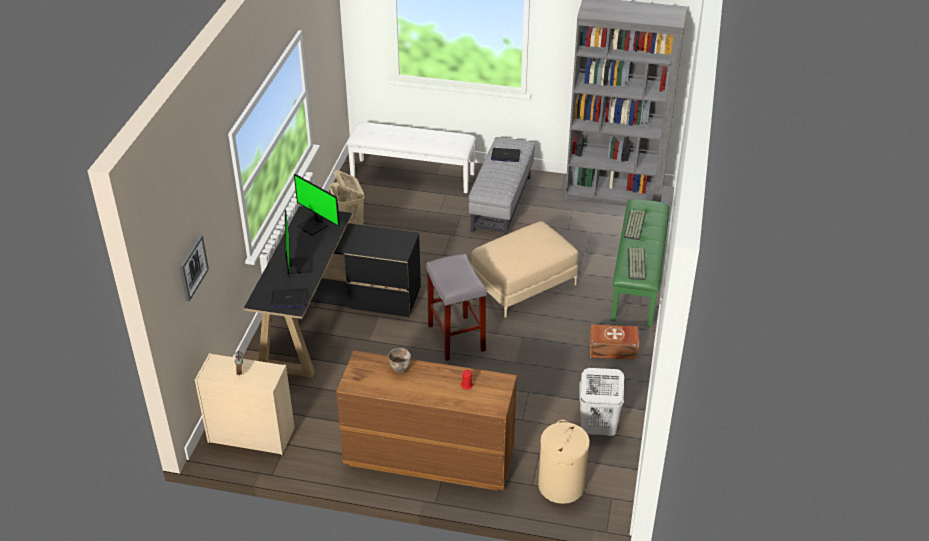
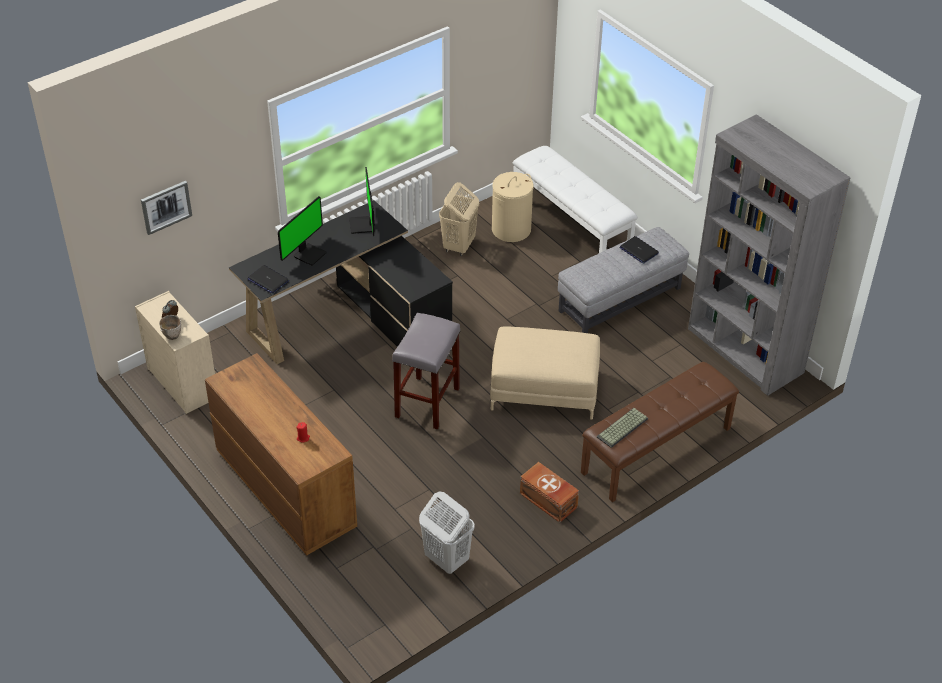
camera: 40 degrees right, 5 degrees up
bowl [388,348,411,373] -> bowl moved to [159,315,181,340]
beige laundry basket [538,420,590,504] -> beige laundry basket moved to [492,172,534,242]
green bench [611,199,670,327] -> brown bench [581,362,739,502]
keyboard [624,209,646,240] -> none

